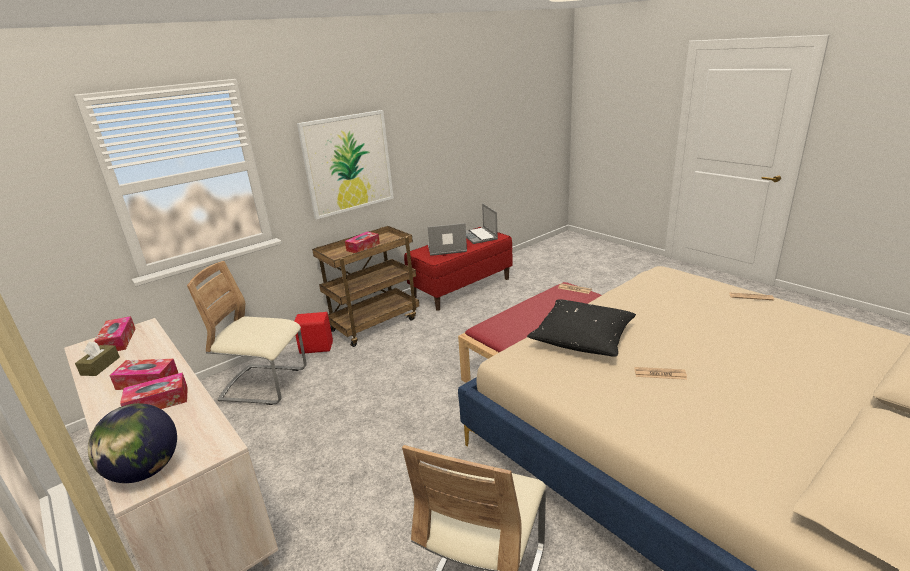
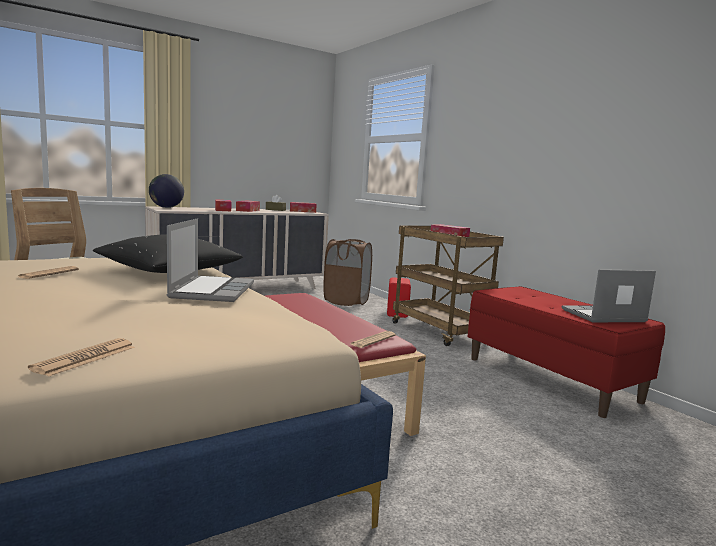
camera: 95 degrees right, 15 degrees down
beige chair [187,261,307,405] -> brown laundry basket [323,239,372,306]
picture [297,110,394,219] -> none
laptop [428,223,467,256] -> laptop moved to [167,218,254,302]

